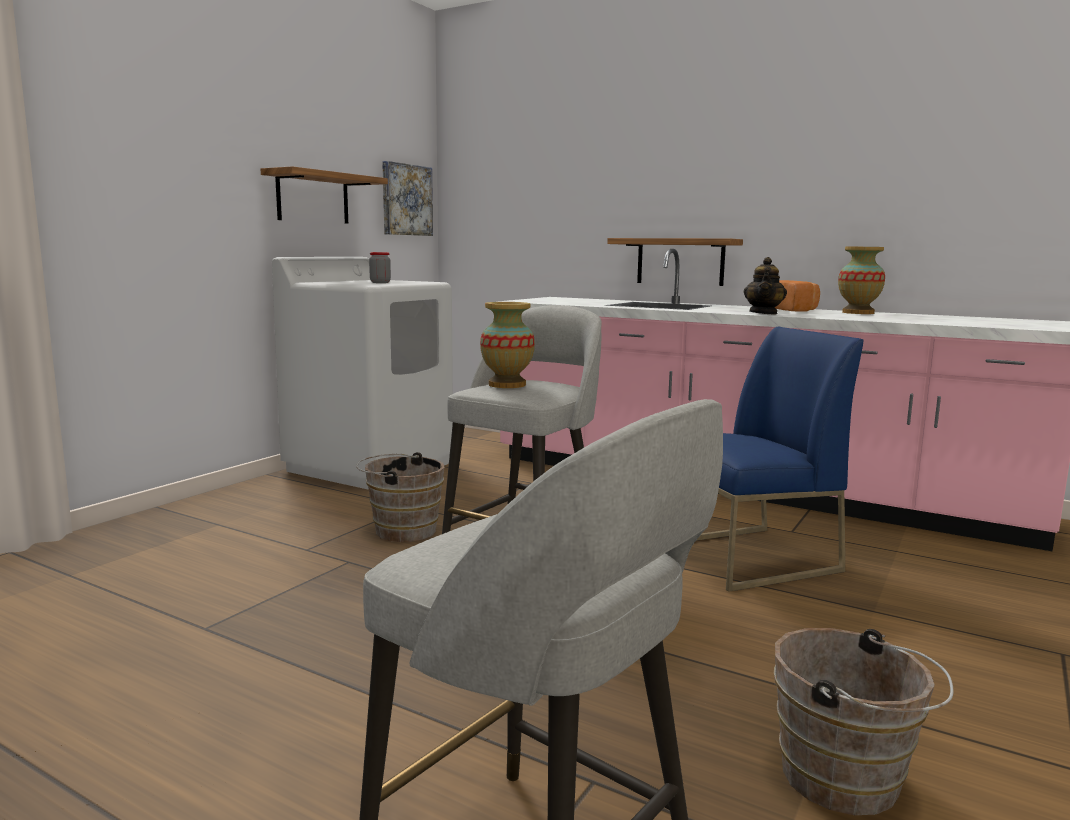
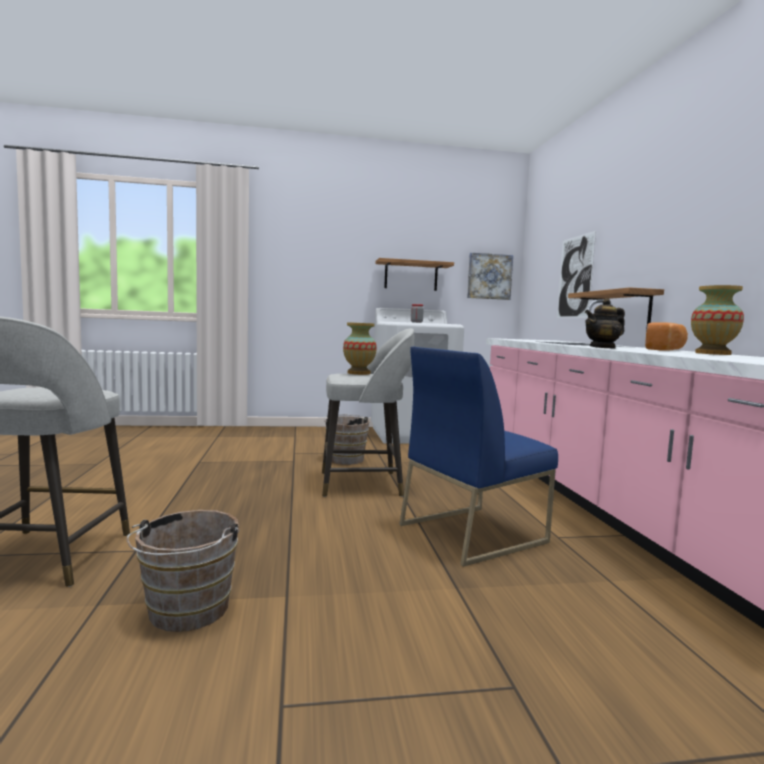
camera: 50 degrees right, 5 degrees down
blue chair [696,327,864,592] -> blue chair turned 120 degrees clockwise [399,347,558,567]
none -> picture [557,231,596,318]

